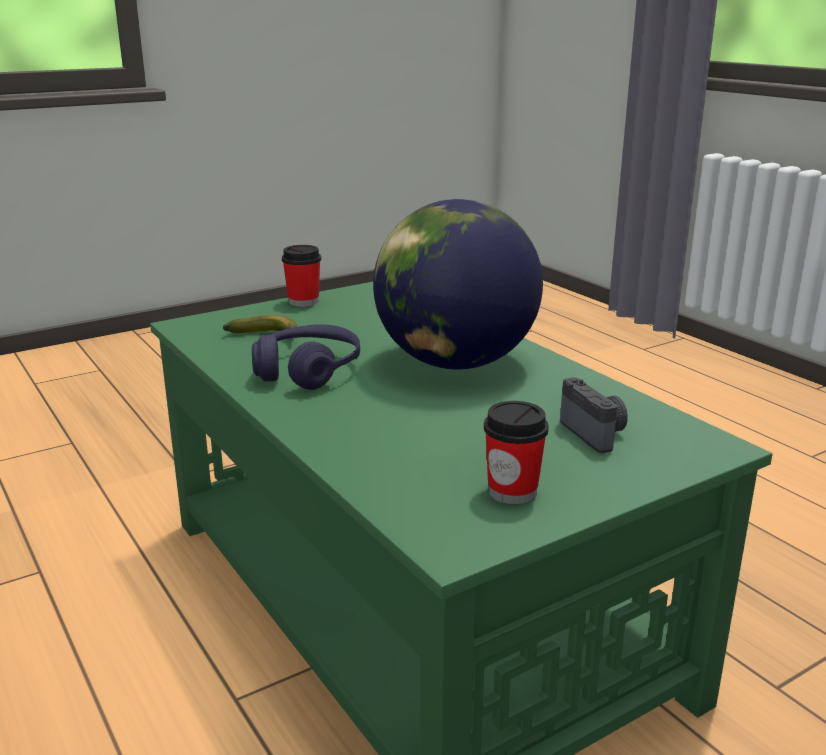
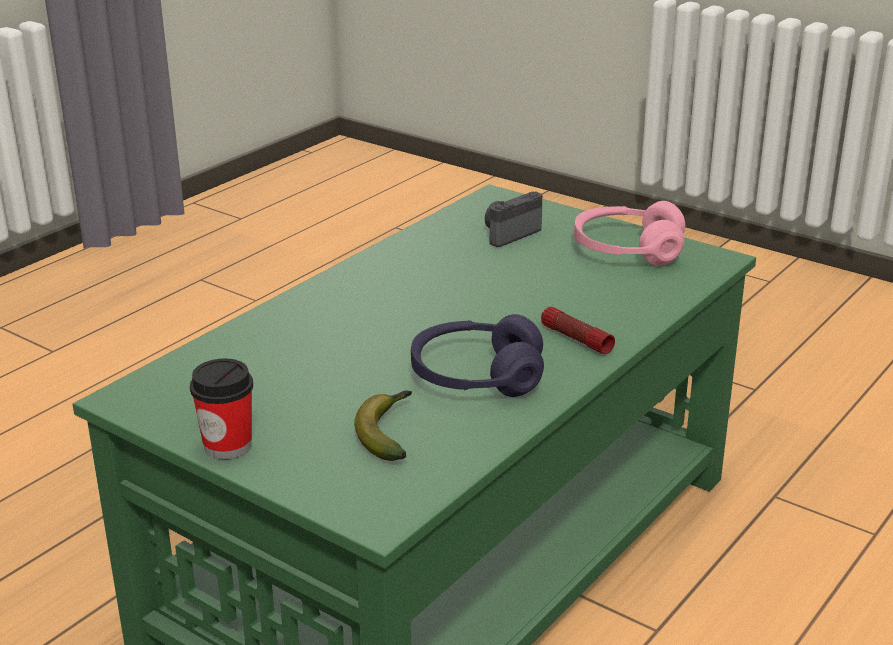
camera: 110 degrees left, 5 degrees up
globe [373,199,543,370] -> none
cup [484,401,549,505] -> pink headphones [574,201,685,266]
none -> flashlight [541,307,615,354]

